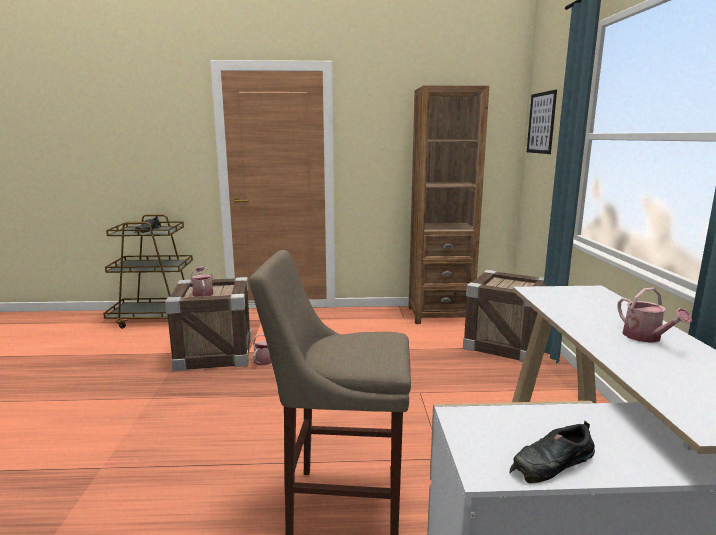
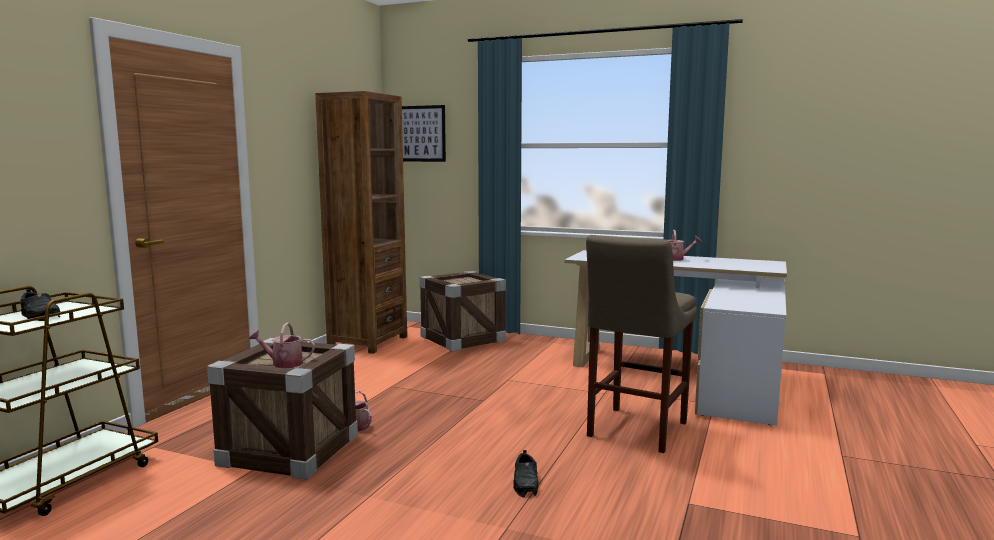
camera: 65 degrees left, 5 degrees down
black shoe [510,421,595,484] -> black shoe moved to [513,450,538,498]

